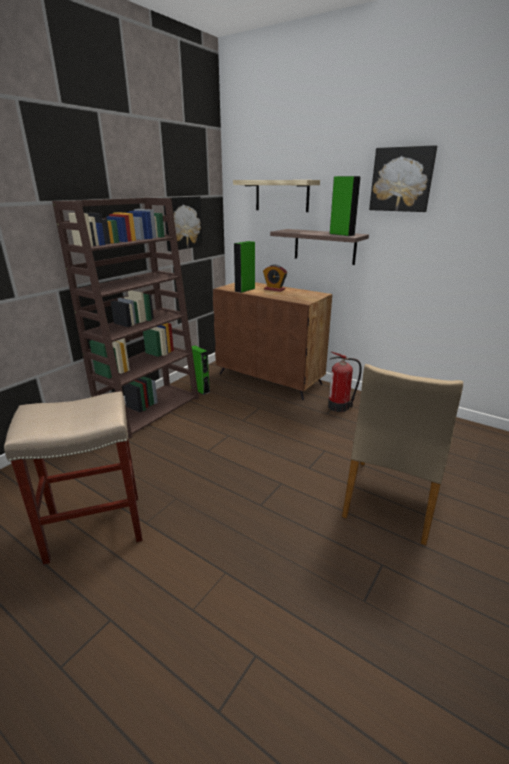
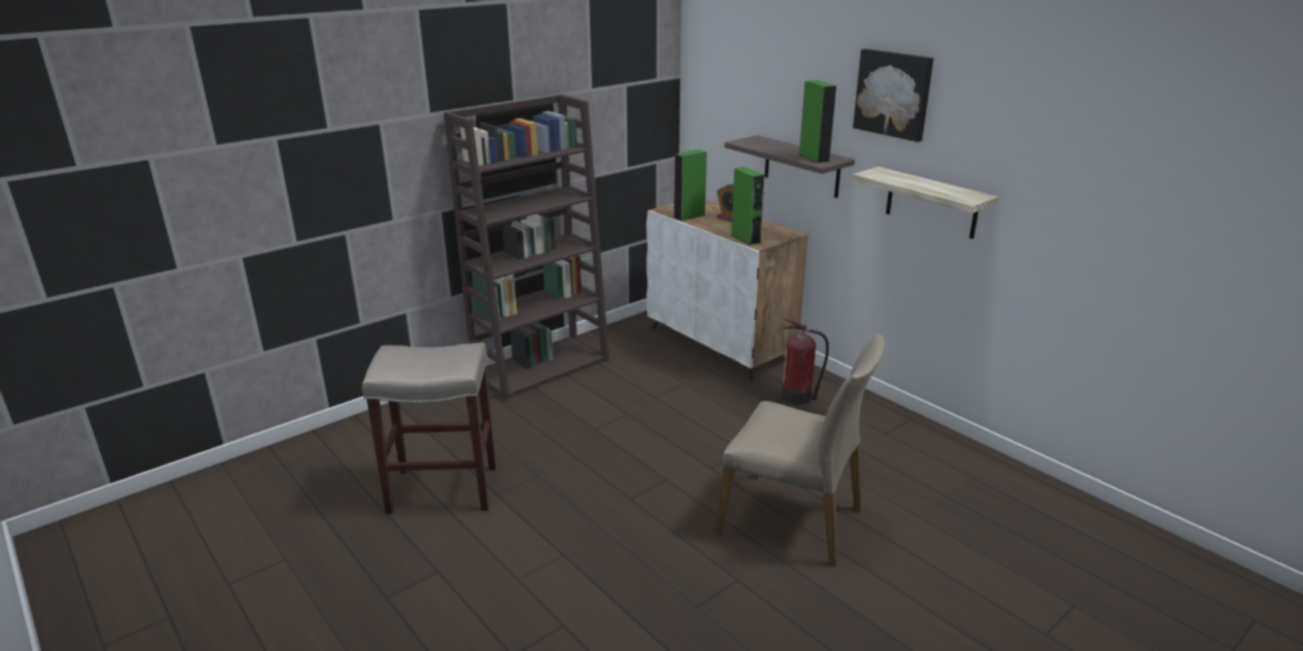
camera: 15 degrees right, 0 degrees up
picture [164,196,203,251] -> none
green speaker [192,345,210,395] -> green speaker moved to [731,167,764,245]
brown cabinet [213,282,332,400] -> white cabinet [646,200,808,381]
shelf [233,180,320,212] -> shelf moved to [851,167,999,239]
beige chair [342,364,463,545] -> beige chair turned 105 degrees counterclockwise [716,333,885,567]

